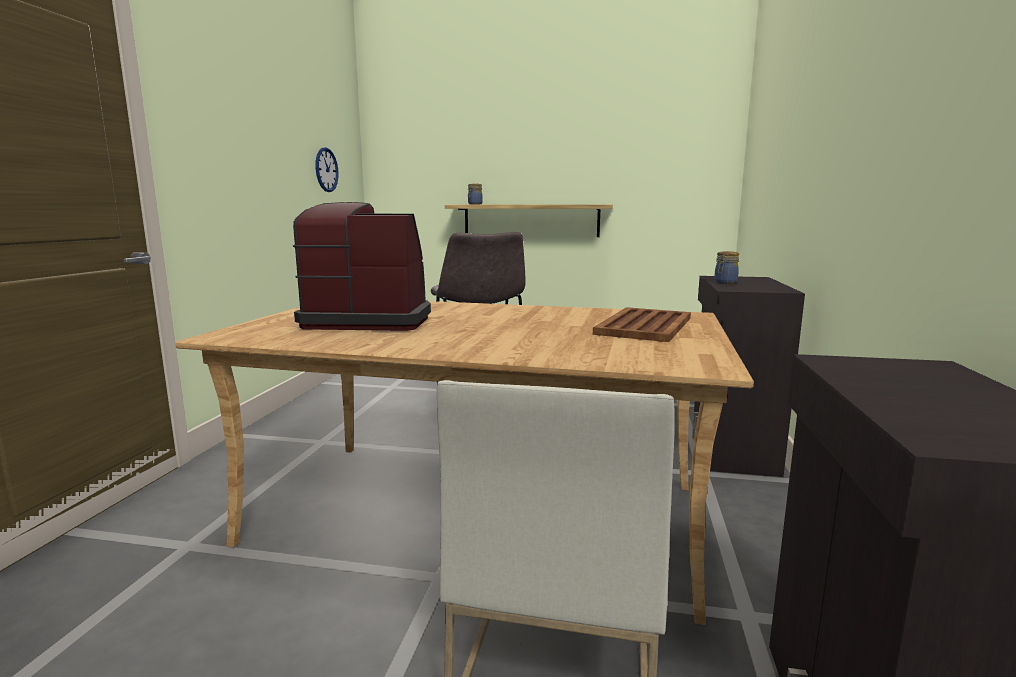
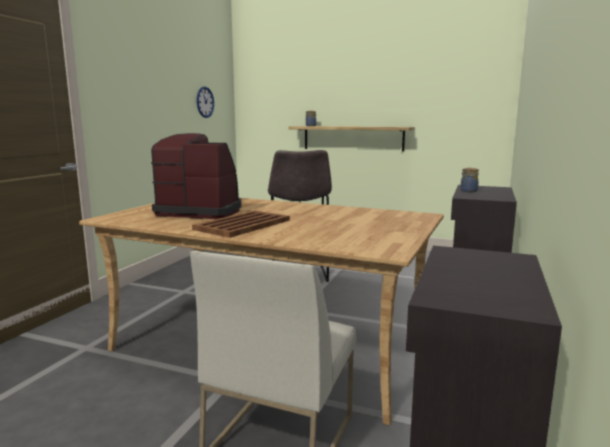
camera: 10 degrees right, 0 degrees up
brown tray [593,307,691,342] -> brown tray moved to [192,210,290,238]

